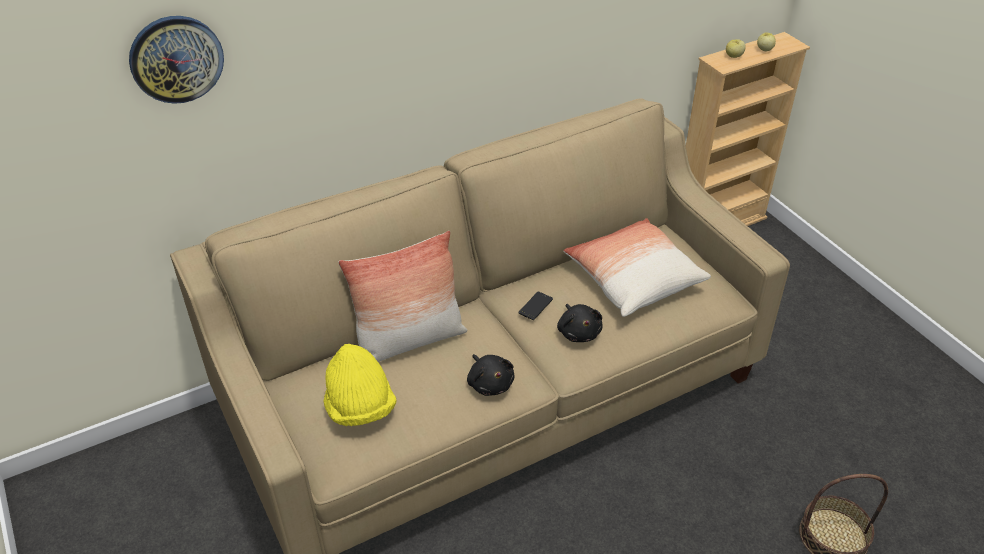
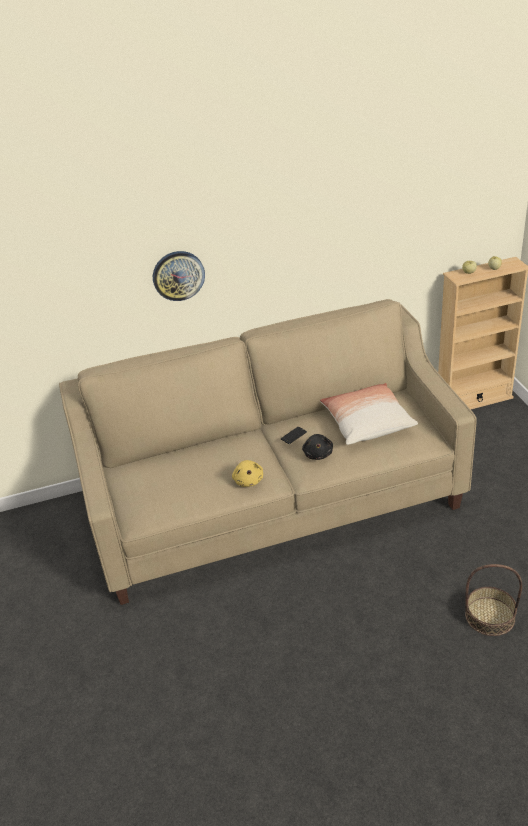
camera: 15 degrees right, 5 degrees down
wall clock [129,16,224,104] -> wall clock moved to [153,251,205,301]
yellow hat [323,344,397,426] -> none
pillow [338,231,467,362] -> none
black plush toy [467,354,515,396] -> yellow plush toy [232,460,263,487]

